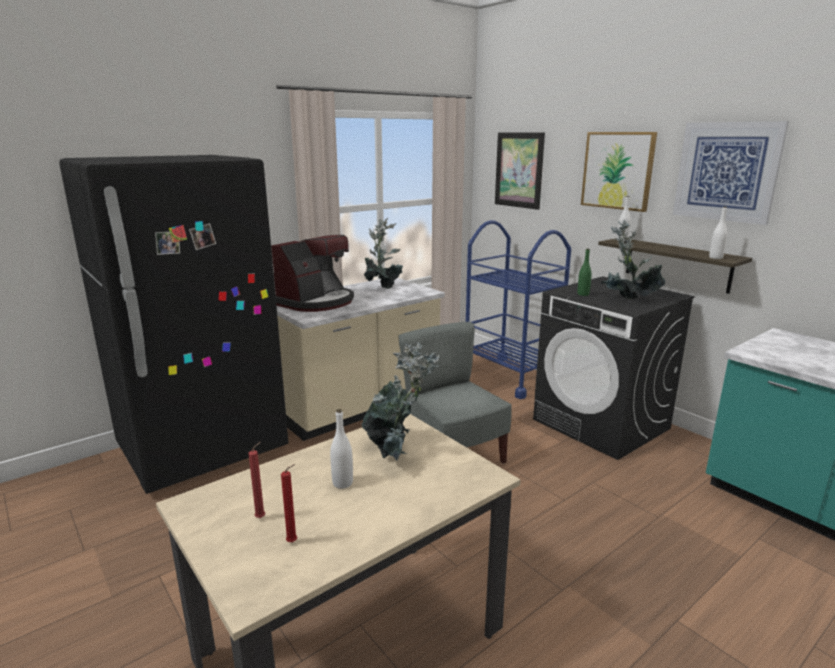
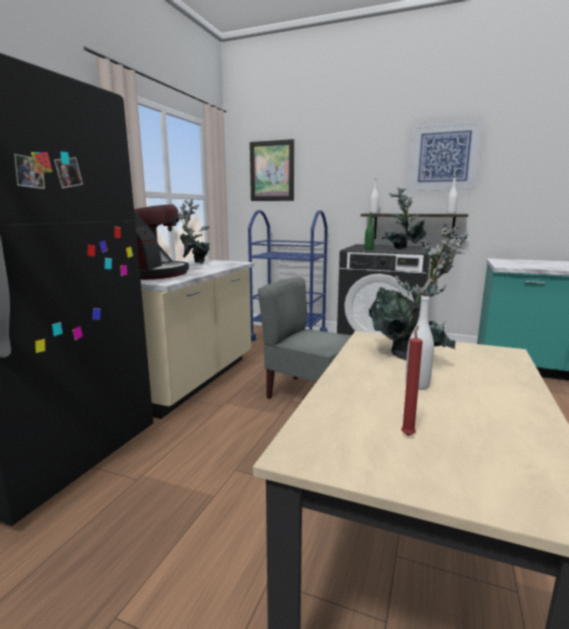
camera: 30 degrees left, 5 degrees down
red candle [281,464,297,542] -> none
picture [581,132,657,212] -> none

